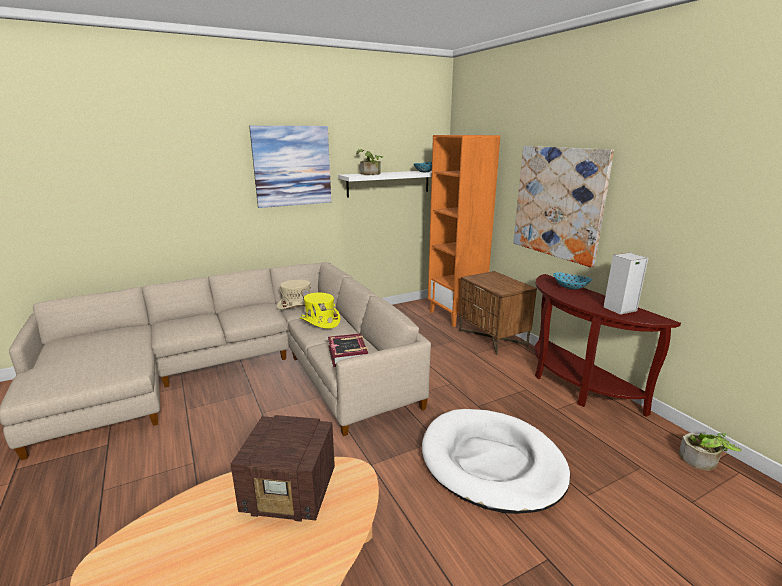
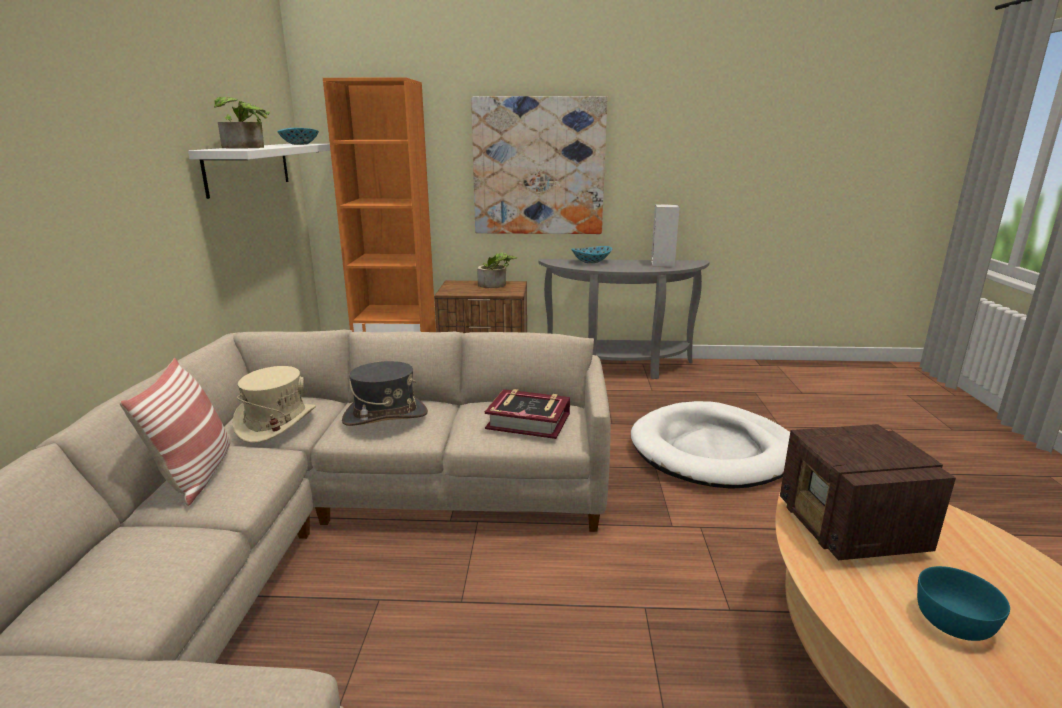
camera: 60 degrees left, 0 degrees up
radio [231,415,335,522] -> radio turned 135 degrees clockwise [780,424,956,560]
picture [249,126,331,208] -> none
yellow hat [300,293,340,329] -> grey hat [342,361,428,426]
brown console table [534,274,681,417] -> grey console table [539,259,710,379]
potted plant [679,433,742,471] -> potted plant moved to [477,252,518,288]
none -> pillow [120,358,230,506]
none -> turquoise bowl [917,566,1010,641]

